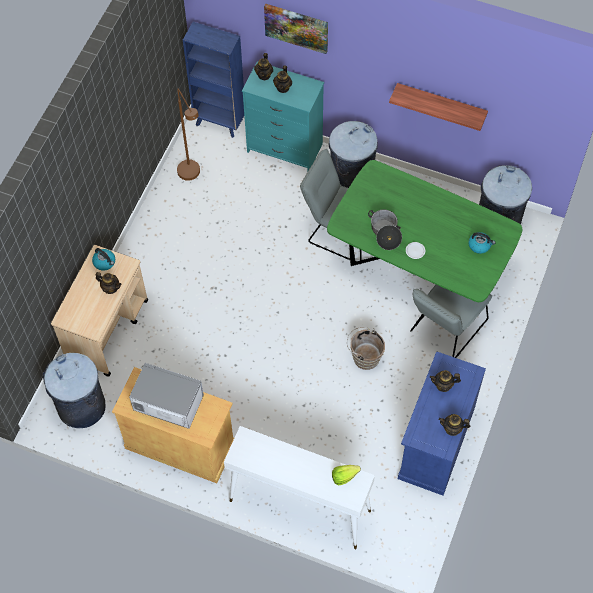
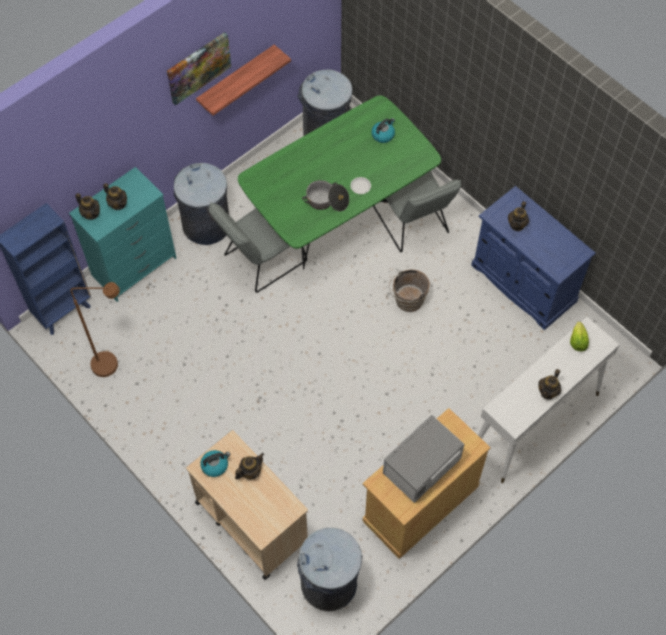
camera: 65 degrees left, 0 degrees up
picture [264,4,328,54] -> picture moved to [167,32,231,106]
teapot [439,414,470,436] -> teapot moved to [538,369,561,400]

